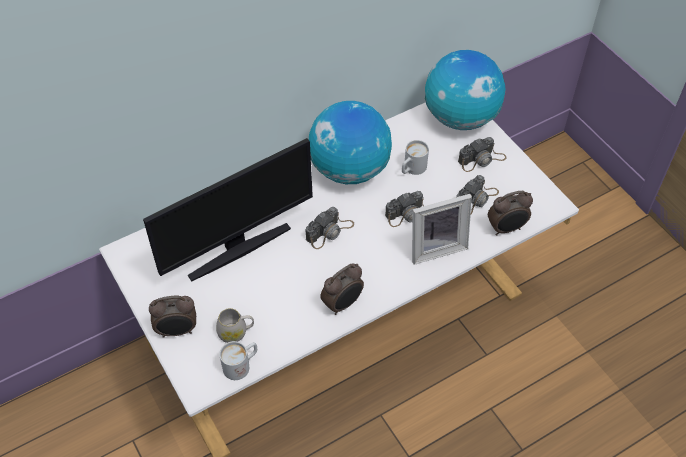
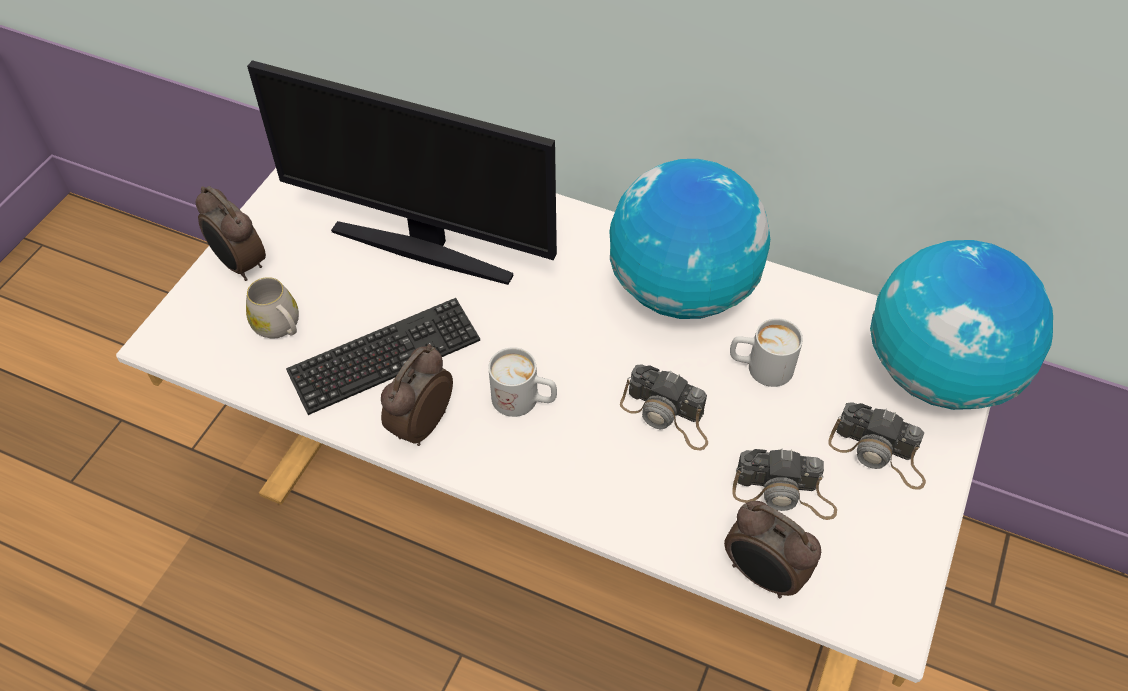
camera: 55 degrees right, 0 degrees up
white mug [219,341,257,380] -> white mug moved to [488,347,557,417]
camera [306,207,354,249] -> none
alarm clock [320,264,364,315] -> alarm clock turned 105 degrees clockwise [381,344,453,446]
picture frame [412,194,472,265] -> none
none -> keyboard [286,298,480,415]

